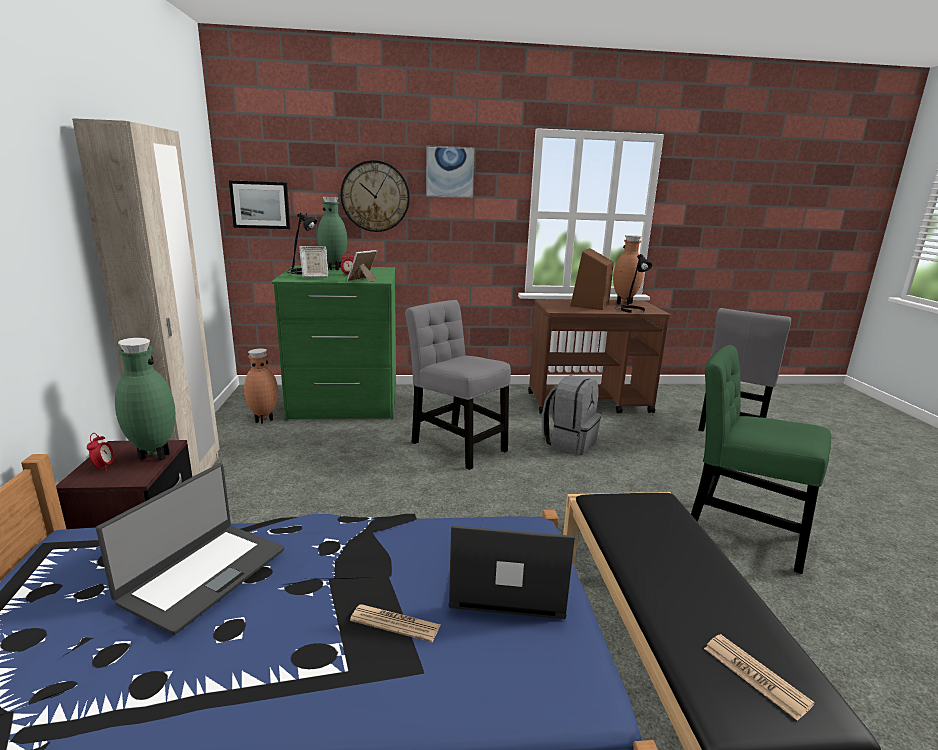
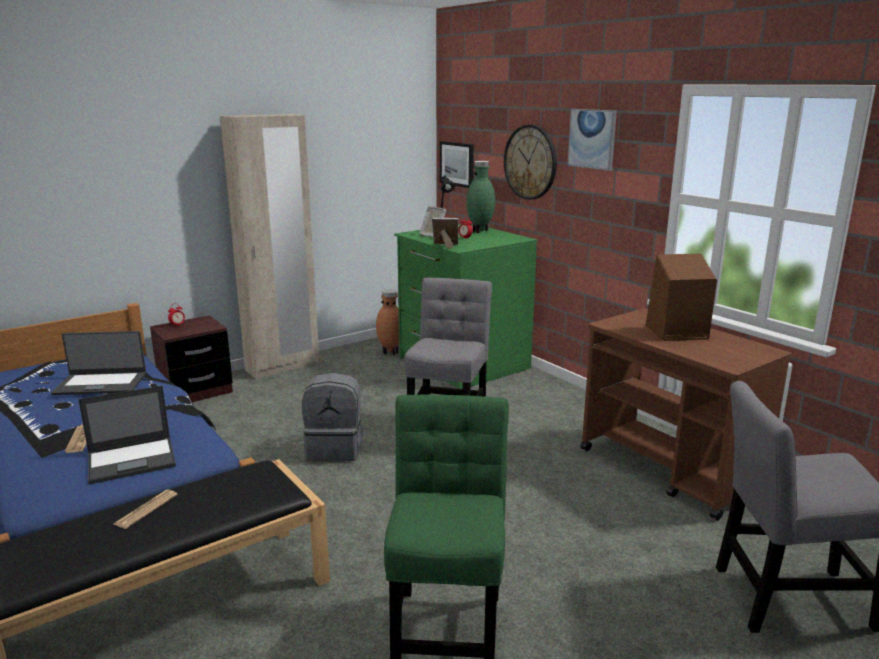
camera: 60 degrees right, 0 degrees up
green vase [115,338,176,461] -> none
laptop [449,525,575,619] -> laptop turned 90 degrees clockwise [78,386,176,484]
grey backpack [542,375,601,455] -> grey backpack moved to [302,373,363,461]
brown vase [613,235,644,304] -> none
black table lamp [615,254,652,313] -> none
newspaper [704,634,815,721] -> newspaper moved to [114,490,178,529]

